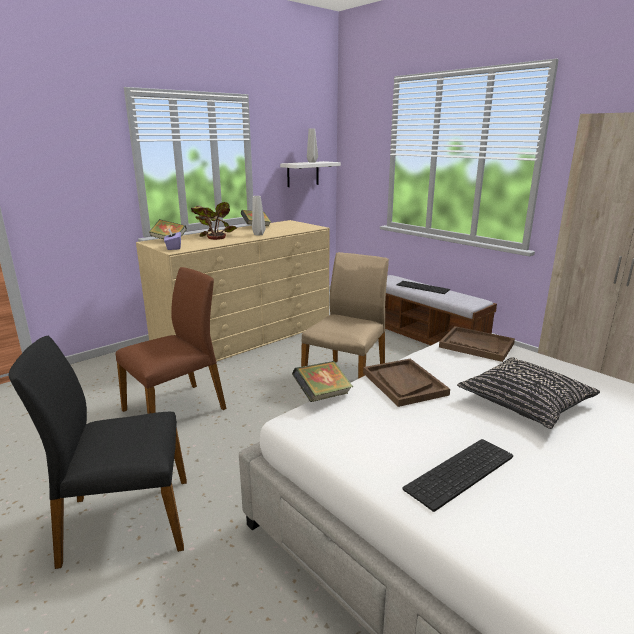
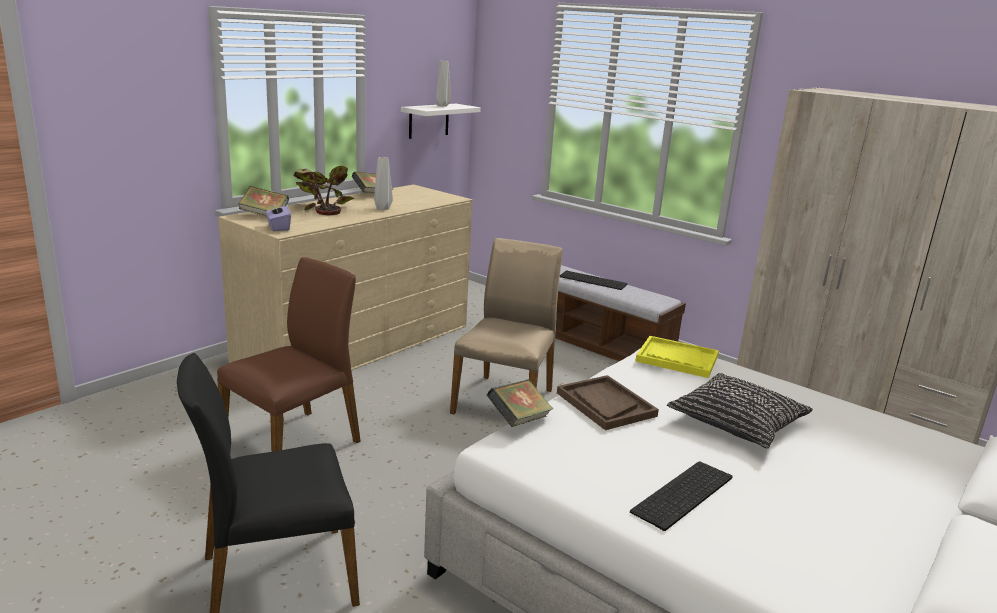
camera: 10 degrees left, 0 degrees up
brown tray [439,326,515,362] -> yellow tray [635,336,719,378]

